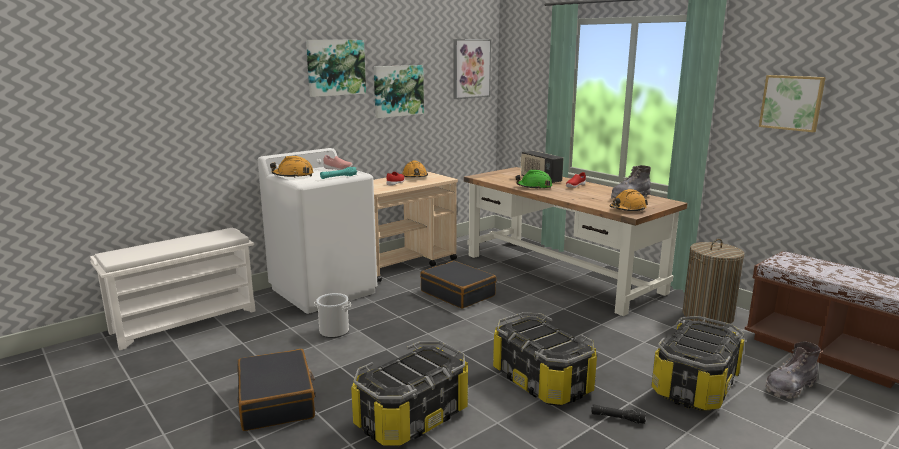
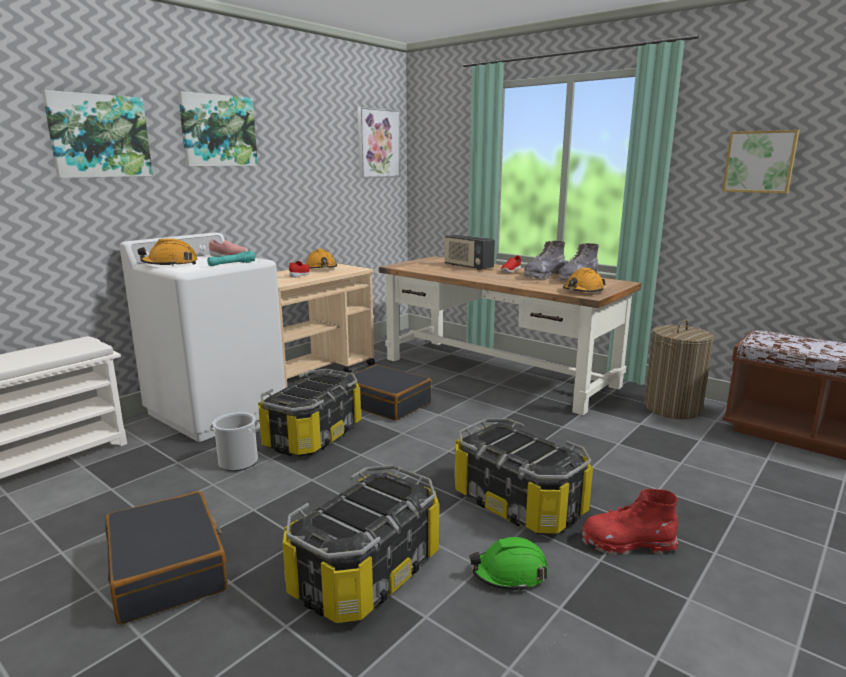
camera: 10 degrees left, 0 degrees up
picture [374,65,424,118] -> picture moved to [42,90,153,178]
green hard hat [515,170,552,190] -> green hard hat moved to [469,537,548,592]
black flashlight [591,405,646,424] -> red boot [582,489,678,555]
storage box [651,316,745,411] -> storage box moved to [258,369,361,457]
grey boot [765,341,821,399] -> grey boot moved to [523,241,565,280]

